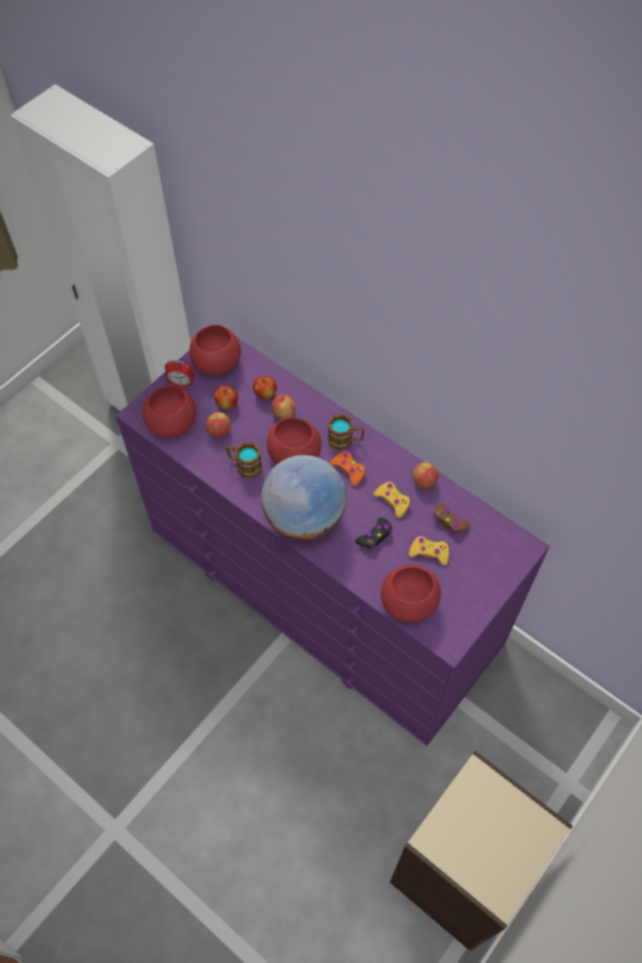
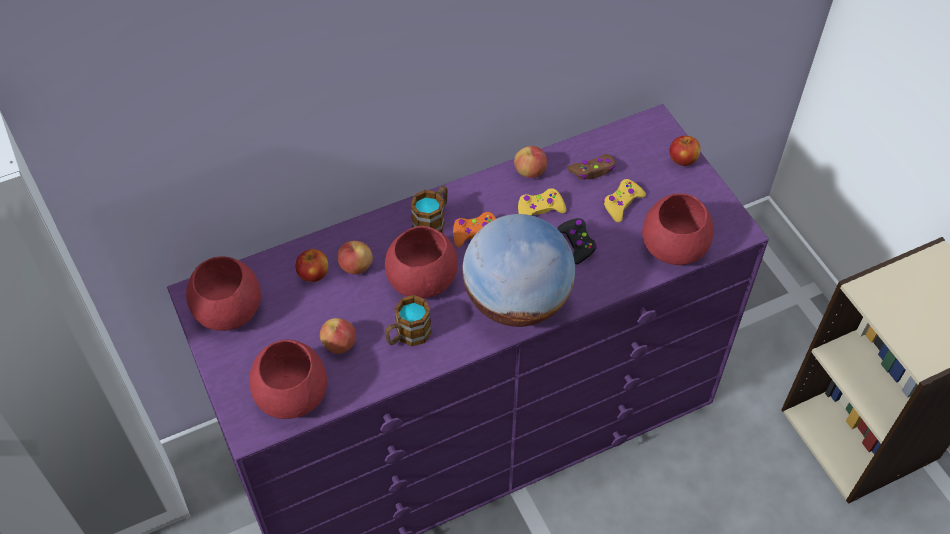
camera: 65 degrees left, 5 degrees down
alarm clock [165,360,194,388] -> none
apple [214,386,238,409] -> apple moved to [669,136,701,166]

